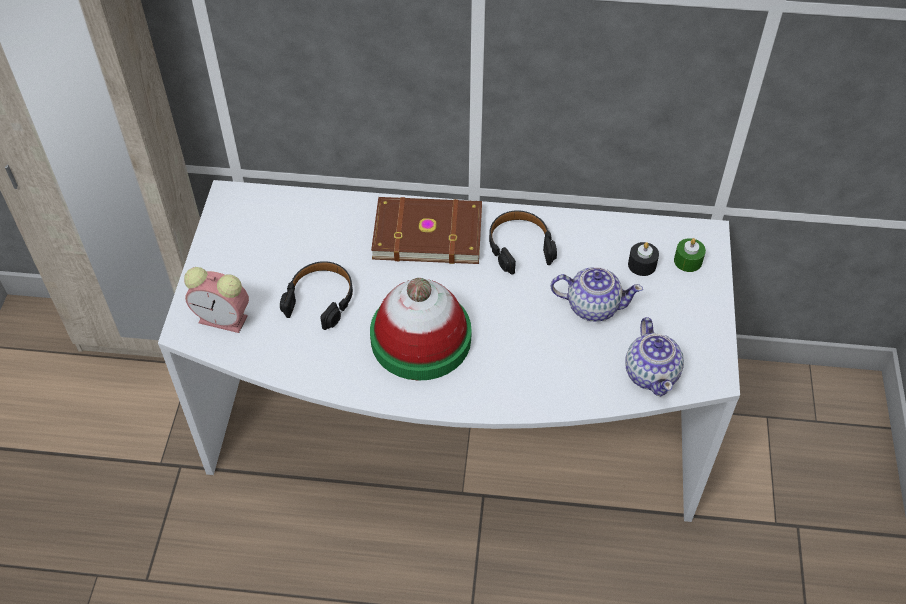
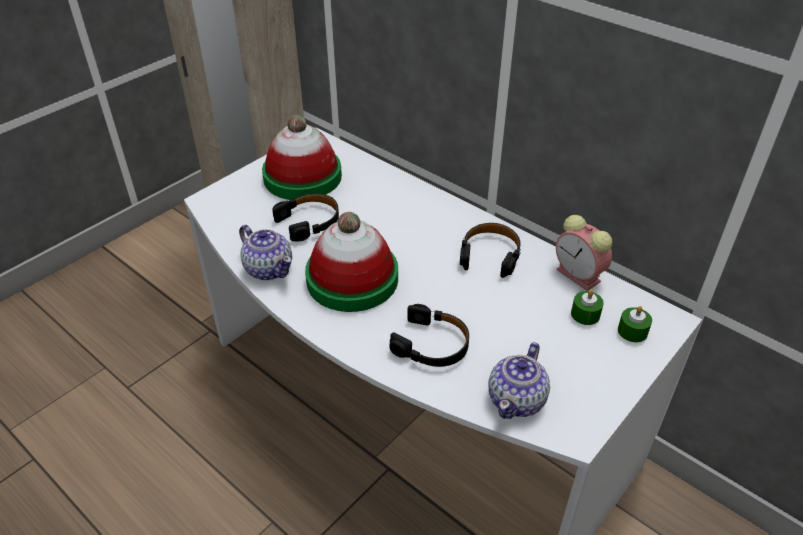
camera: 35 degrees right, 10 degrees down
alarm clock [184,267,249,333] -> alarm clock moved to [556,215,612,291]
brown book [371,197,482,264] -> none
teapot [551,267,643,322] -> teapot moved to [239,225,292,280]
black candle [628,242,659,276] -> green candle [571,289,604,325]
none -> hat [262,115,342,200]
none -> black headphones [390,304,469,367]

